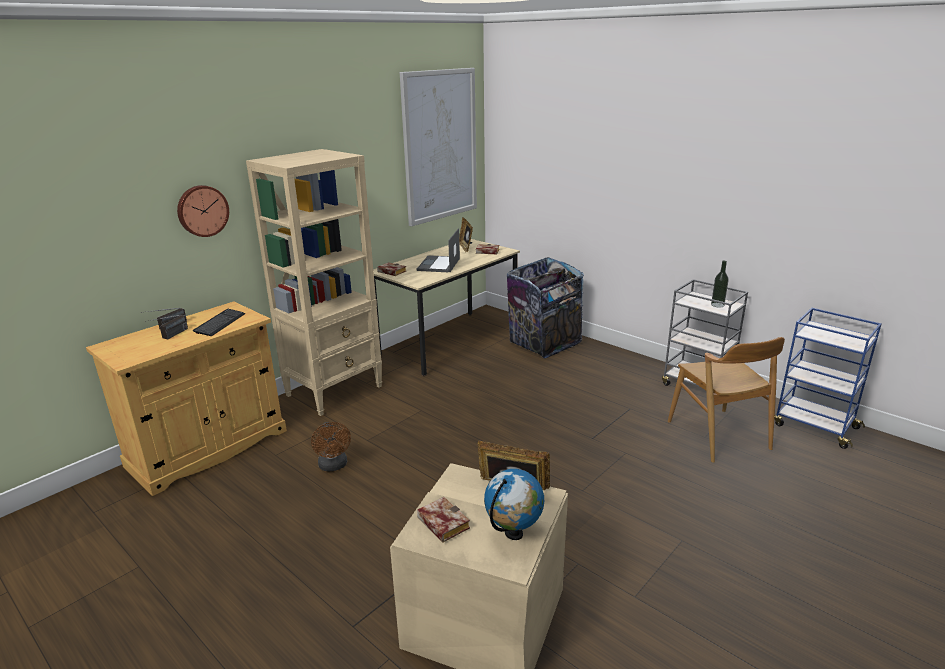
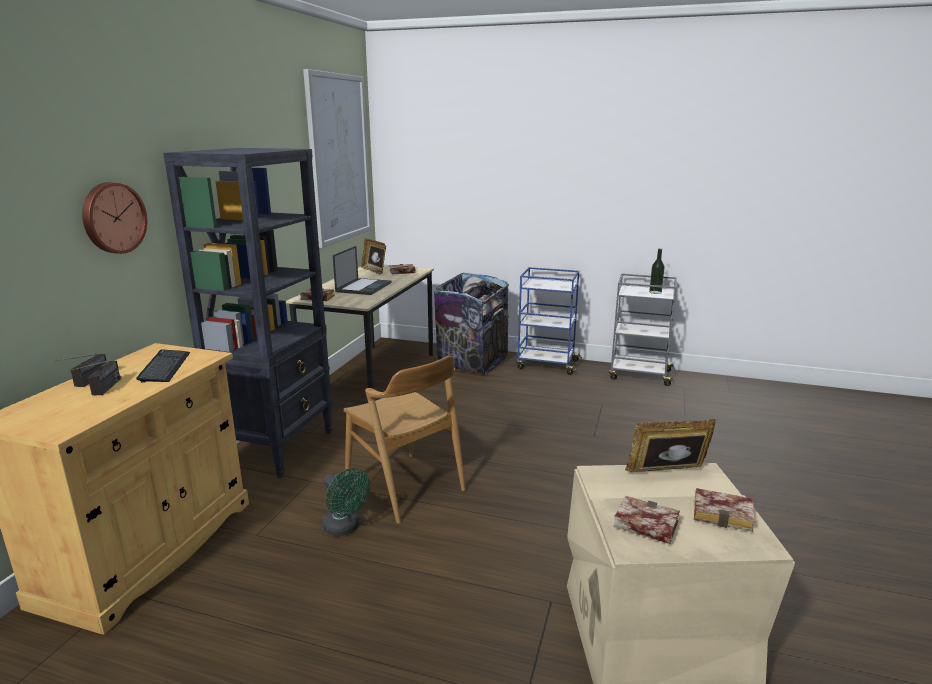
camera: 25 degrees left, 5 degrees down
beige bookcase [246,149,382,416] -> black bookcase [163,148,333,478]
brown fan [311,422,351,472] -> green fan [322,468,370,536]
laptop [417,228,460,273] -> laptop turned 150 degrees counterclockwise [333,246,391,295]
globe [484,469,544,540] -> book [694,488,755,532]
brown chair [668,337,785,463] -> brown chair moved to [344,355,466,524]
blue cart [775,308,882,449] -> blue cart moved to [516,267,582,375]

